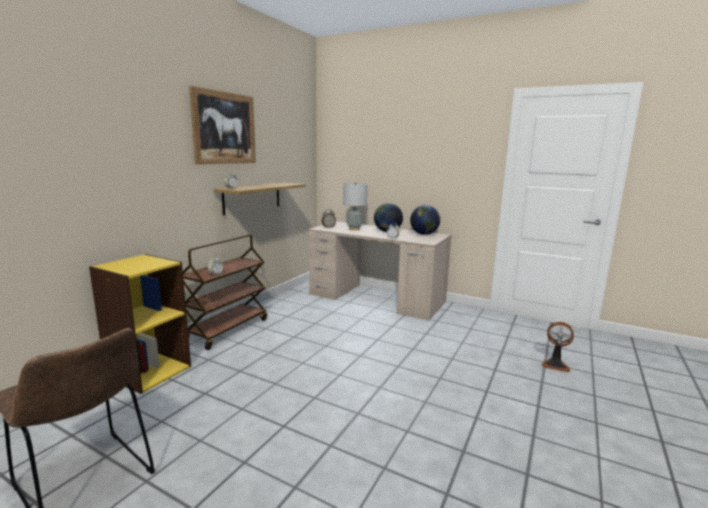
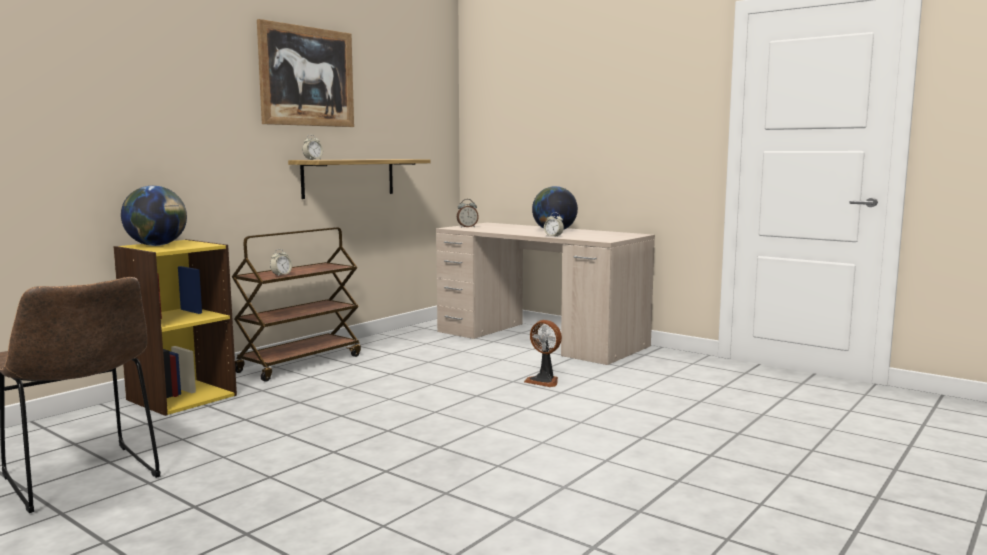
camera: 10 degrees right, 5 degrees down
grey table lamp [343,182,367,230] -> none
globe [410,205,440,235] -> globe moved to [121,186,187,246]
fan [541,322,574,372] -> fan moved to [524,320,562,387]

